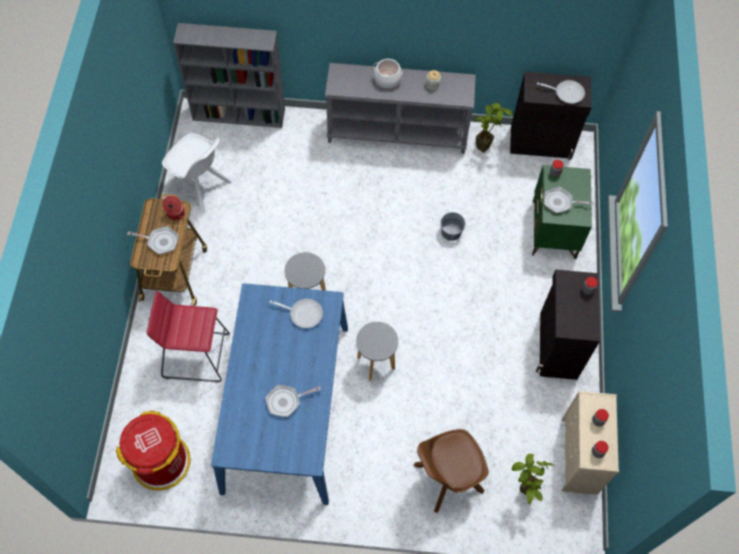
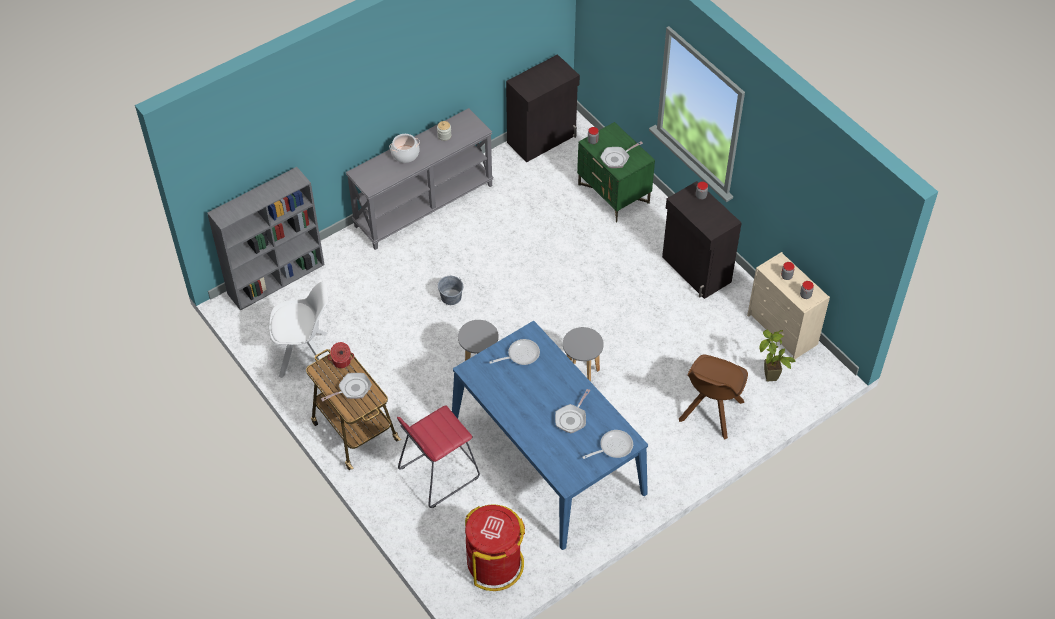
camera: 40 degrees left, 10 degrees down
grey bucket [440,212,465,241] -> grey bucket moved to [438,276,463,305]
potted plant [475,103,513,153] -> none
frying pan [537,80,585,104] -> frying pan moved to [582,430,633,459]

